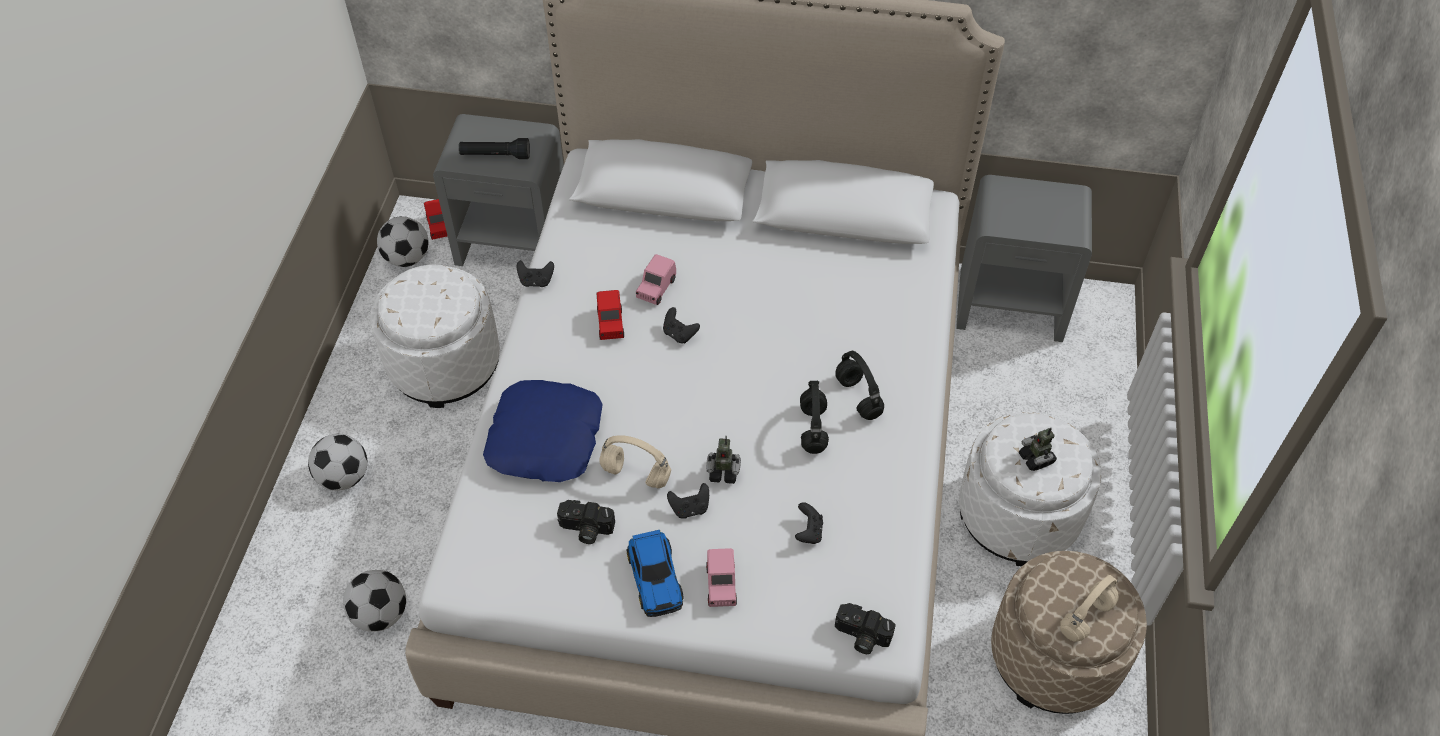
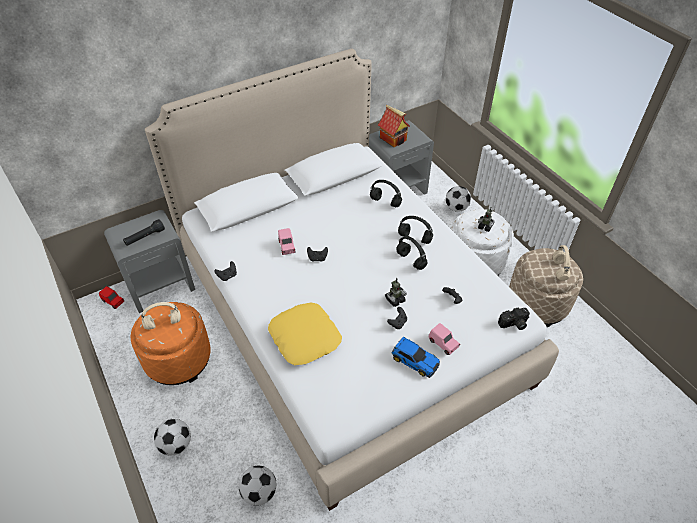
camera: 40 degrees left, 5 degrees down
white ottoman [370,265,500,408] -> orange ottoman [131,302,211,385]
football [377,216,428,267] -> football moved to [446,186,471,212]
blue pillow [483,380,603,482] -> yellow pillow [268,303,342,365]
camera [557,500,615,544] -> none
red toy car [596,290,624,340] -> none
beige headphones [599,435,671,488] -> beige headphones moved to [141,302,181,330]
none -> black headphones [370,180,402,208]
none -> toy house [378,105,410,147]

